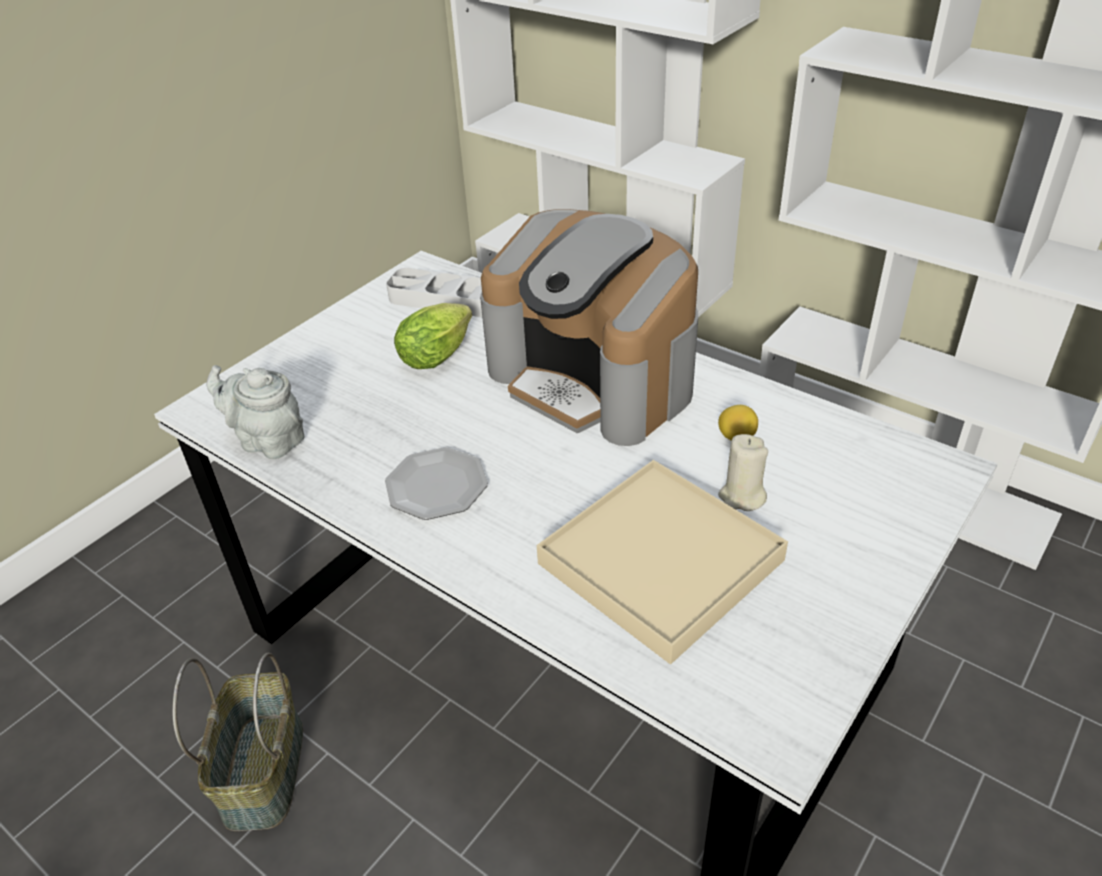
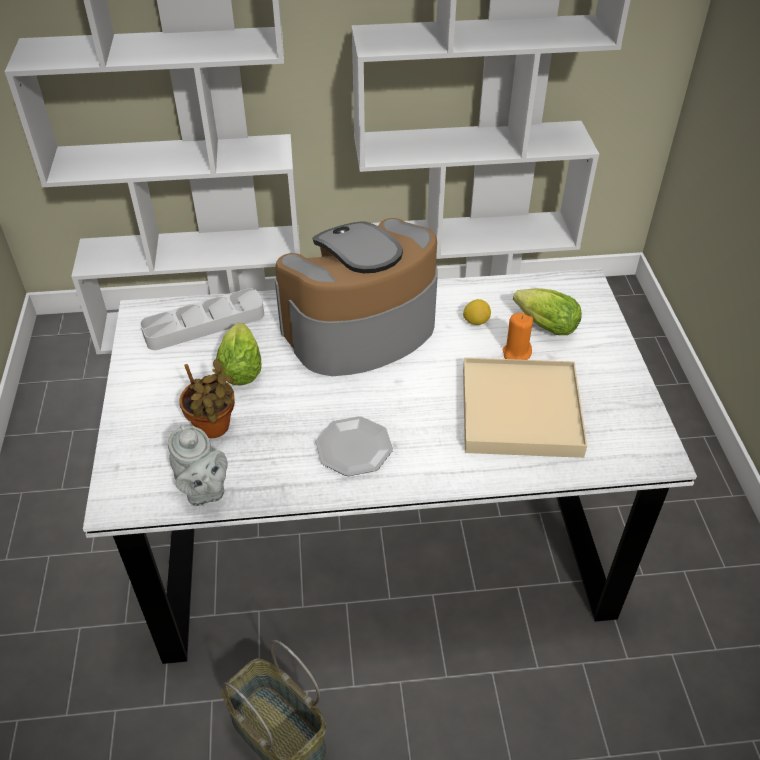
camera: 45 degrees left, 5 degrees up
grey teapot [206,365,304,459] -> grey teapot turned 105 degrees counterclockwise [168,425,228,506]
coffee machine [480,209,698,446] -> coffee machine turned 150 degrees clockwise [275,218,438,376]
beige candle [718,434,768,511] -> orange candle [502,312,533,360]
none -> potted plant [179,359,235,438]
none -> lettuce [513,288,582,335]

